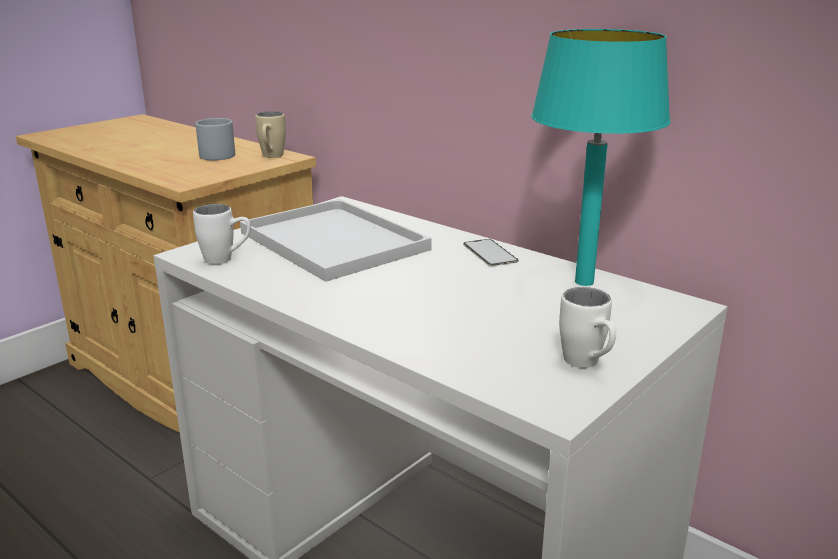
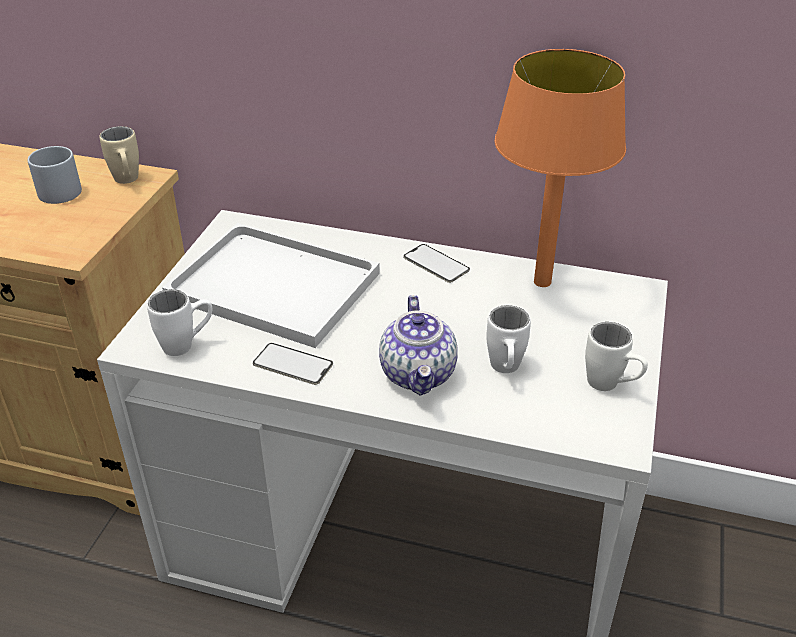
camera: 25 degrees left, 15 degrees up
turquoise table lamp [531,29,671,286] -> orange table lamp [494,49,626,287]
none -> phone [253,343,333,385]
none -> teapot [379,295,458,396]
none -> white mug [486,305,531,373]

